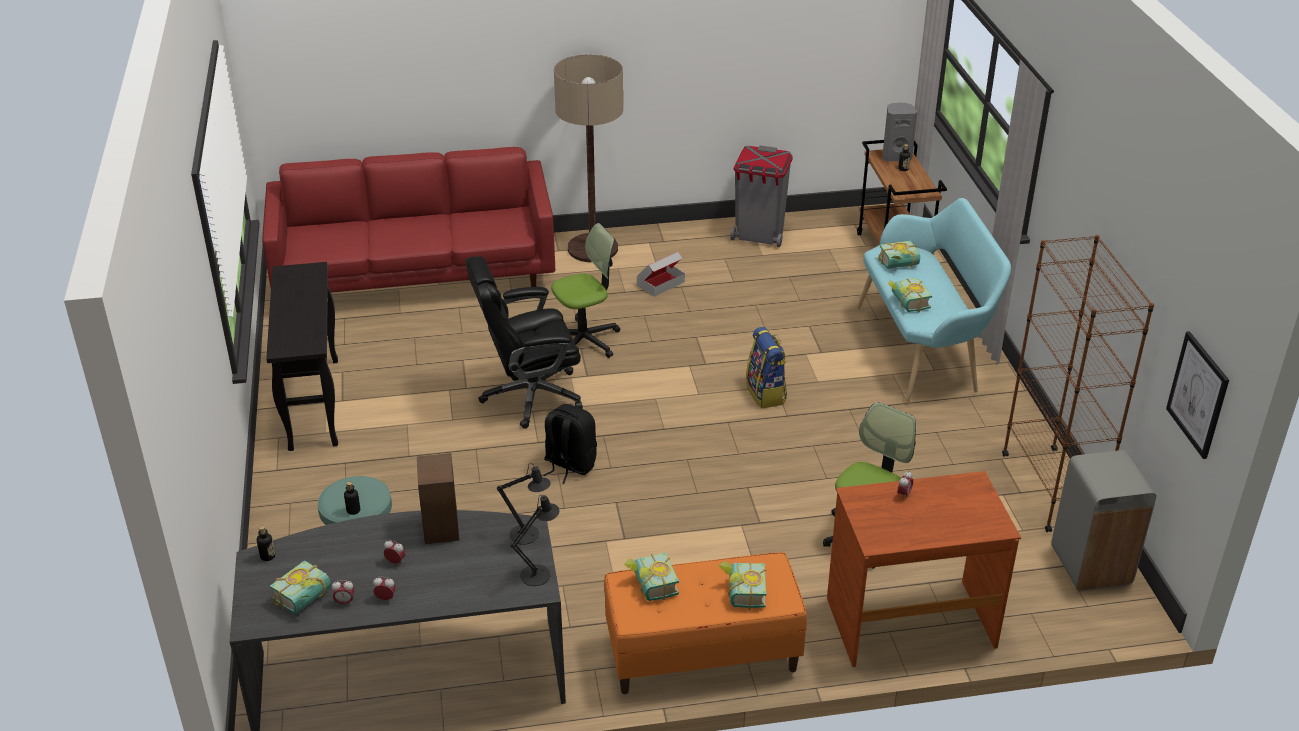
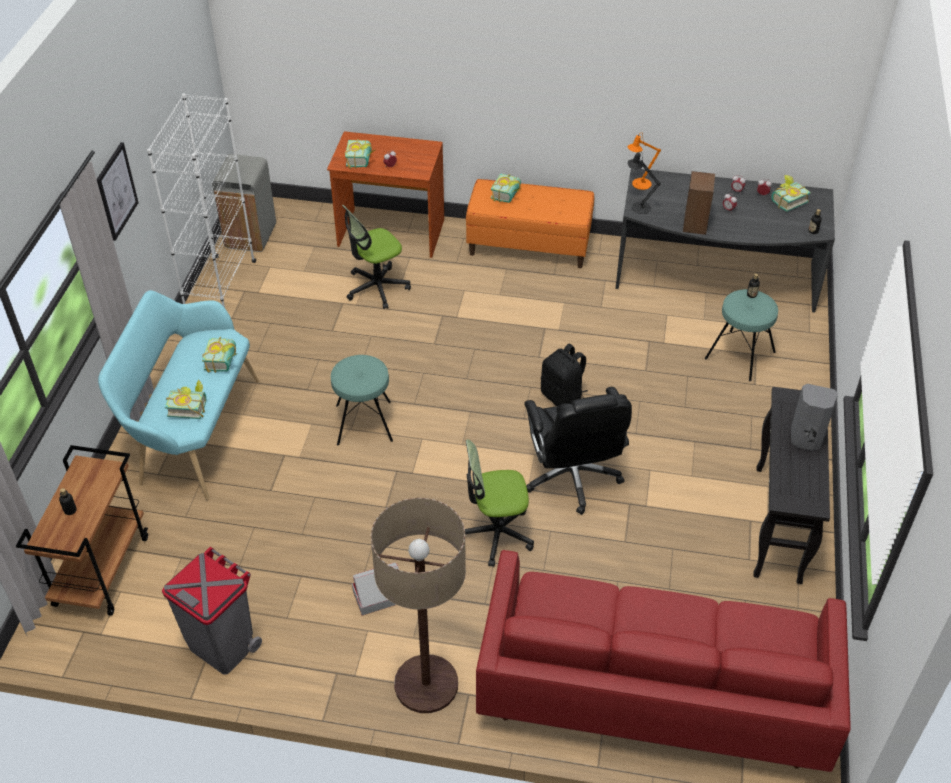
camera: 160 degrees left, 10 degrees up
black office chair [465,256,583,429] -> black office chair turned 75 degrees clockwise [524,387,632,515]
black table lamp [510,495,560,586] -> orange table lamp [628,132,661,190]
book [624,552,679,601] -> book moved to [345,139,375,169]
backpack [746,327,787,408] -> turquoise stool [331,355,393,445]
grey speaker [883,103,917,161] -> grey speaker moved to [791,384,838,451]
brown bookcase [1002,235,1154,532] -> white bookcase [147,93,256,308]
picture [1166,331,1229,459] -> picture moved to [97,142,139,241]

